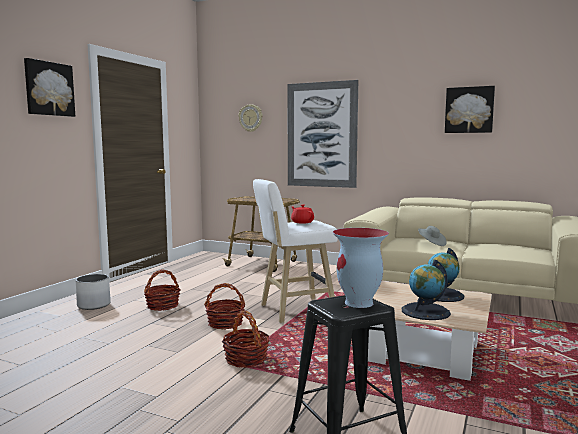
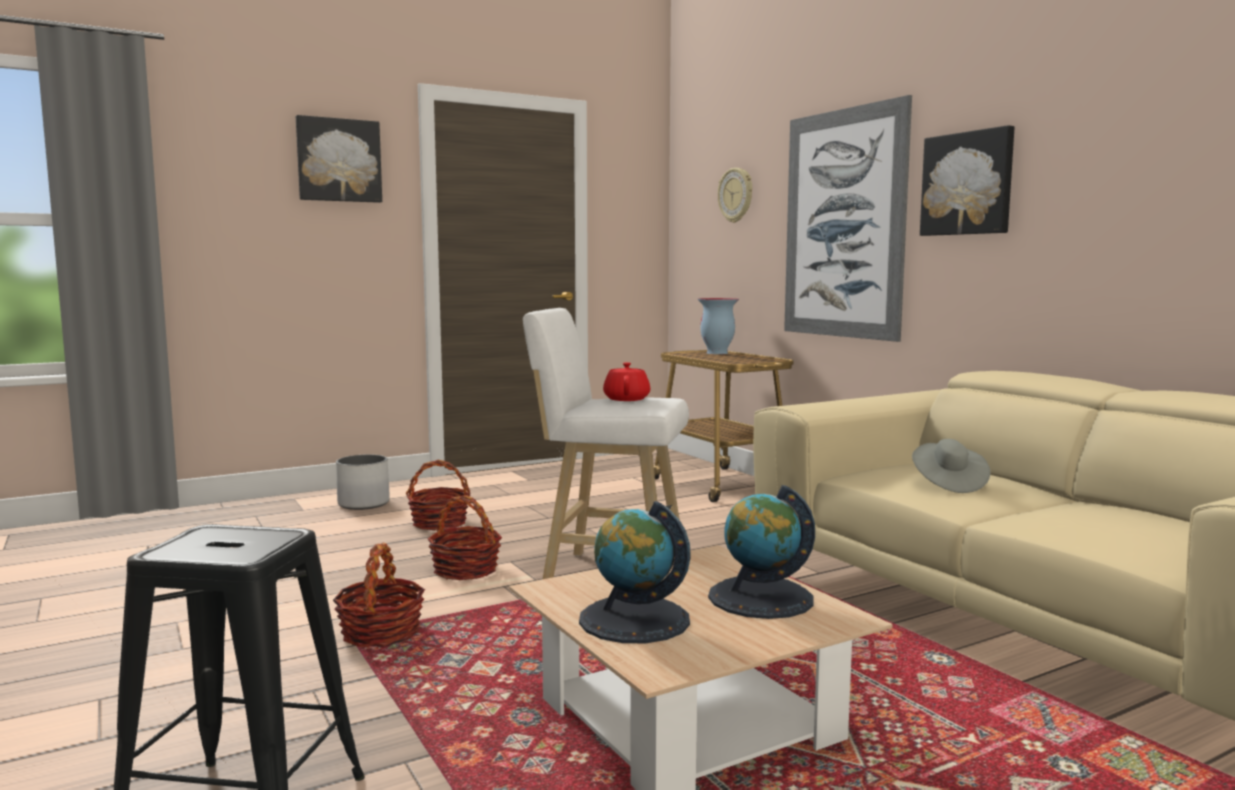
camera: 35 degrees right, 0 degrees up
vase [333,228,389,308] -> vase moved to [698,298,739,354]
picture [445,86,495,133] -> picture moved to [920,125,1015,236]

